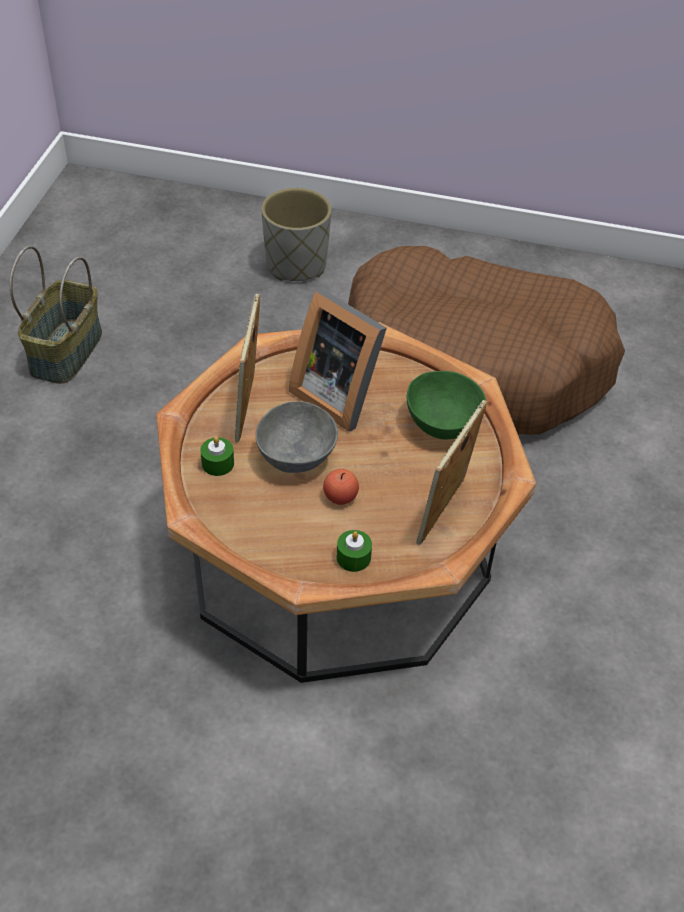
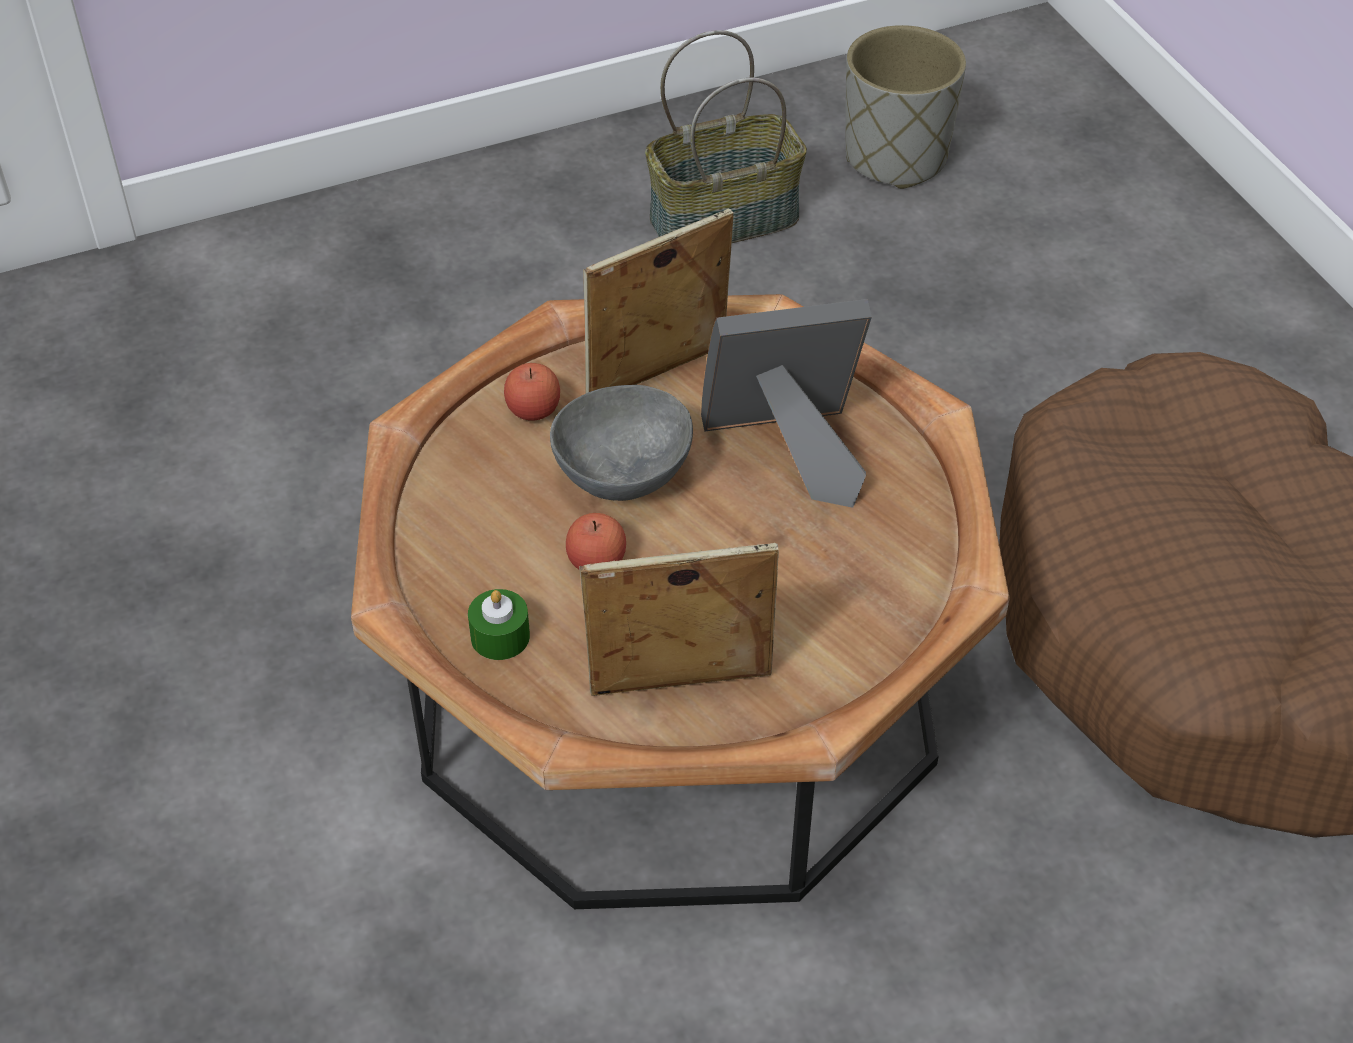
camera: 55 degrees right, 0 degrees up
green candle [200,437,234,476] -> apple [504,363,560,421]
grey planter [261,188,331,281] -> grey planter moved to [845,25,966,189]
picture frame [289,289,387,432] -> picture frame turned 75 degrees clockwise [701,299,872,508]
green bowl [407,371,486,439] -> none

